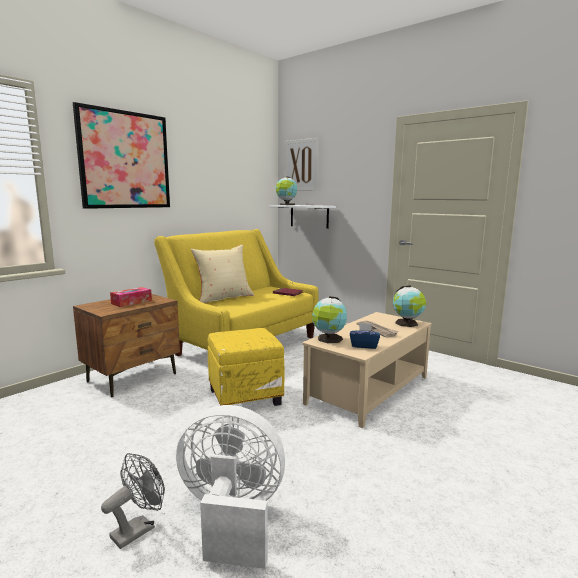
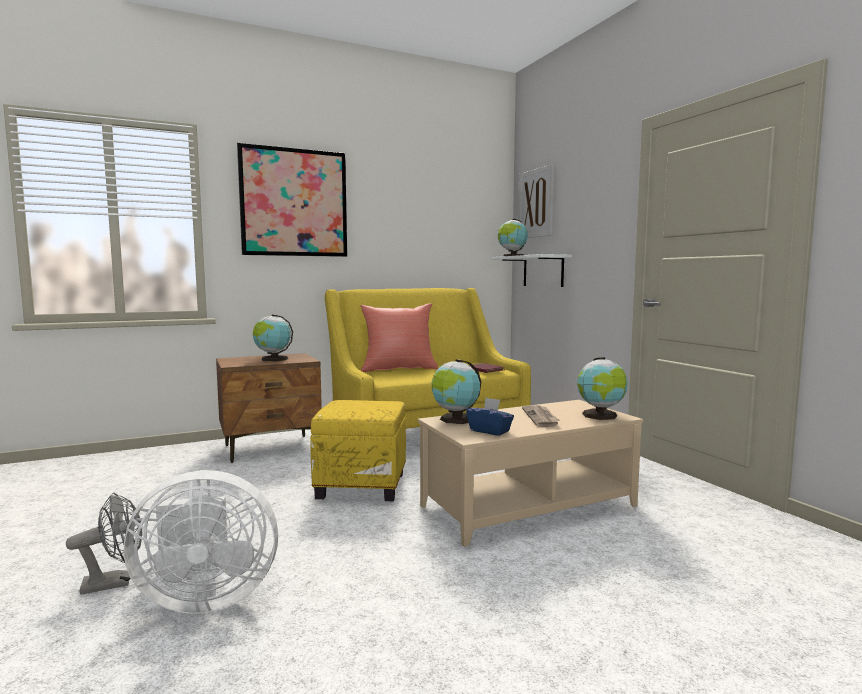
camera: 25 degrees right, 5 degrees down
tissue box [110,287,152,307] -> globe [253,315,293,361]
white fan [176,405,285,569] -> white fan turned 135 degrees clockwise [124,470,278,614]
beige pillow [191,245,254,303] -> red pillow [360,303,438,372]

